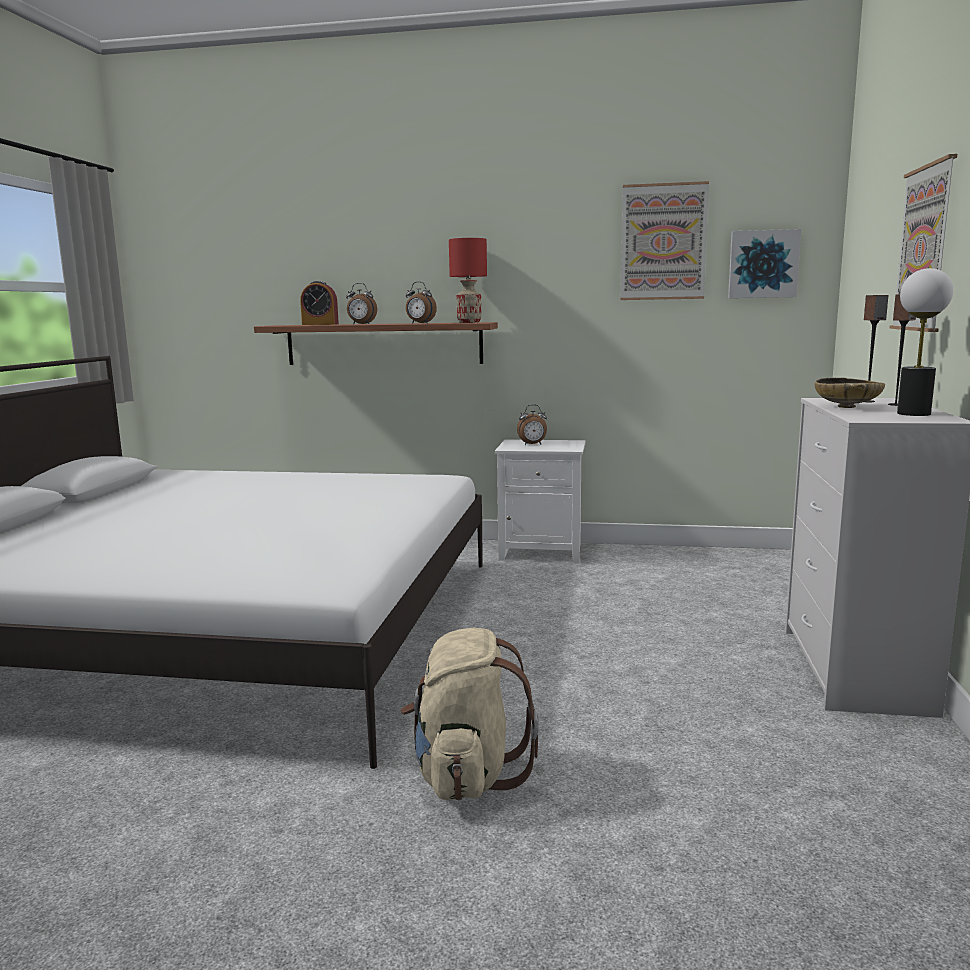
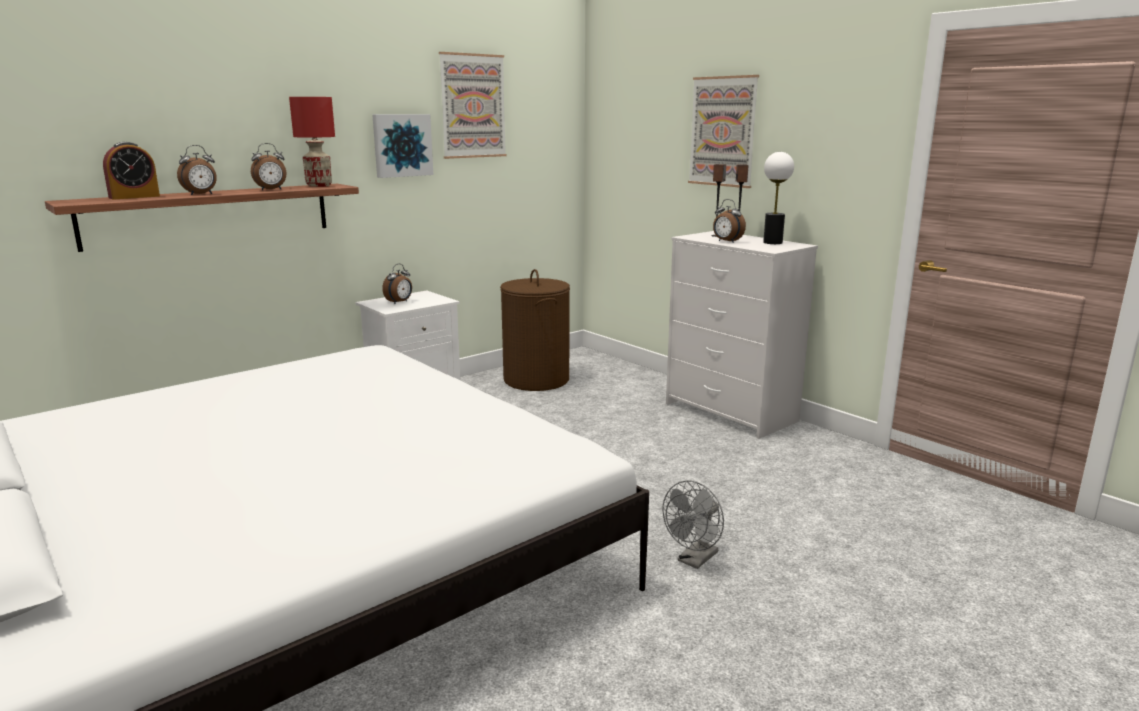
camera: 50 degrees left, 5 degrees up
beige backpack [400,628,539,800] -> grey fan [662,480,724,569]
picture [728,229,801,298] -> picture moved to [372,114,433,178]
beige bowl [815,377,885,408] -> alarm clock [713,199,746,243]
none -> brown laundry basket [500,269,570,391]

